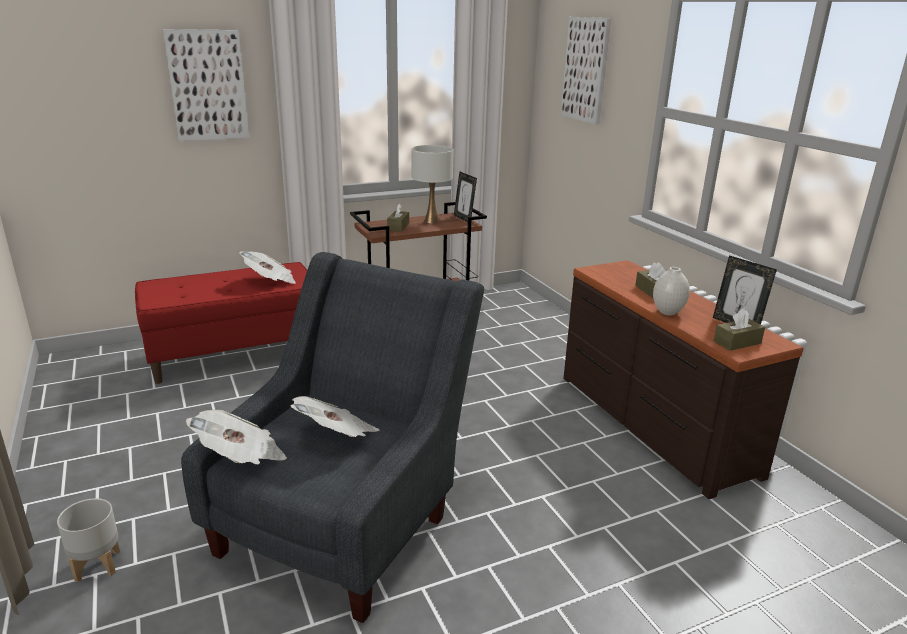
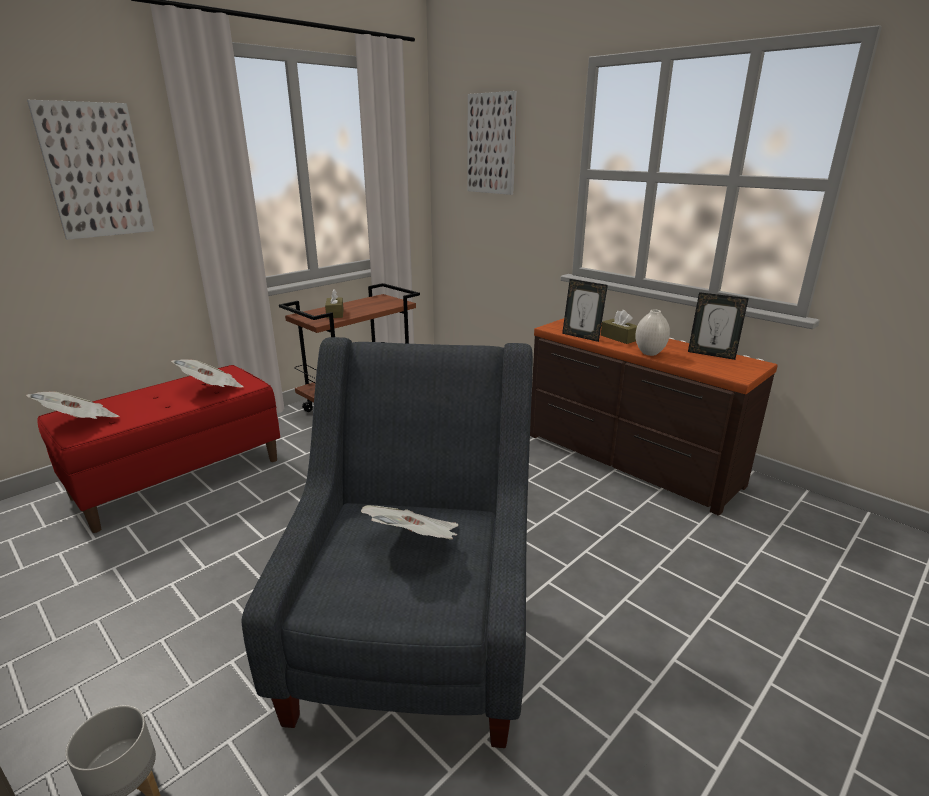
camera: 20 degrees left, 0 degrees up
newspaper [186,410,287,464] -> newspaper moved to [26,392,119,419]
white table lamp [411,145,454,223] -> none
picture frame [454,172,477,222] -> picture frame moved to [562,279,608,342]
brown tissue box [714,309,765,351] -> none

